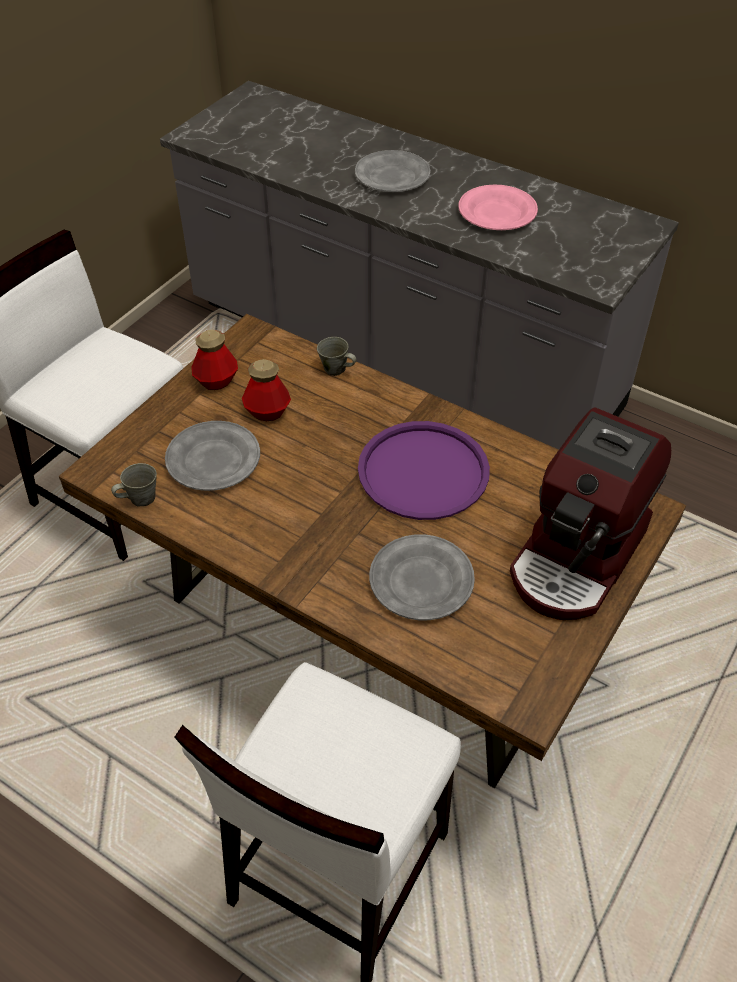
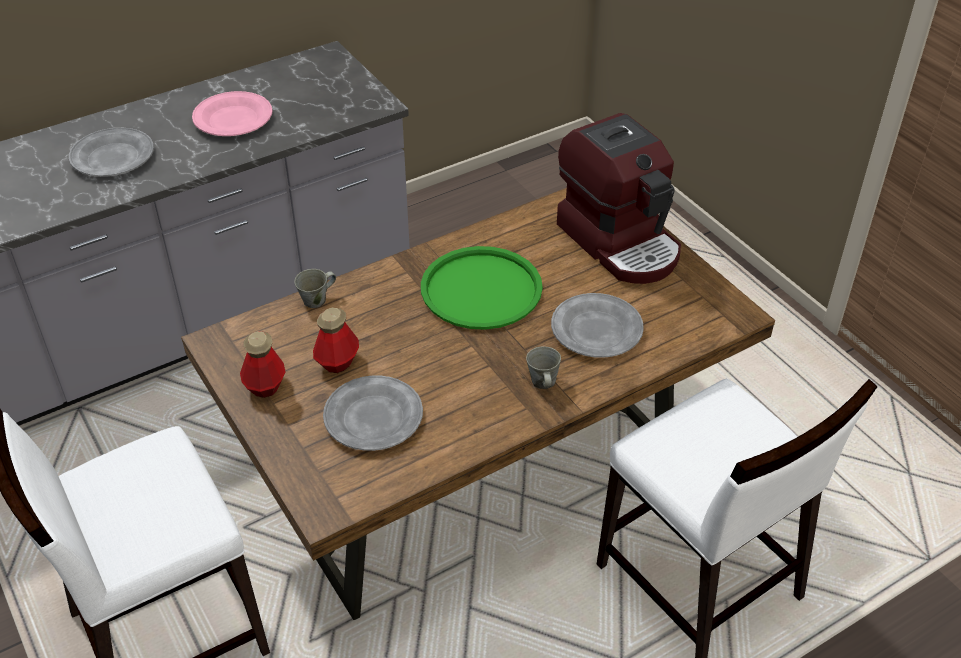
camera: 65 degrees left, 5 degrees down
grey mug [111,463,157,506] -> grey mug moved to [526,346,561,389]
purple tray [358,421,490,520] -> green tray [421,246,543,330]

